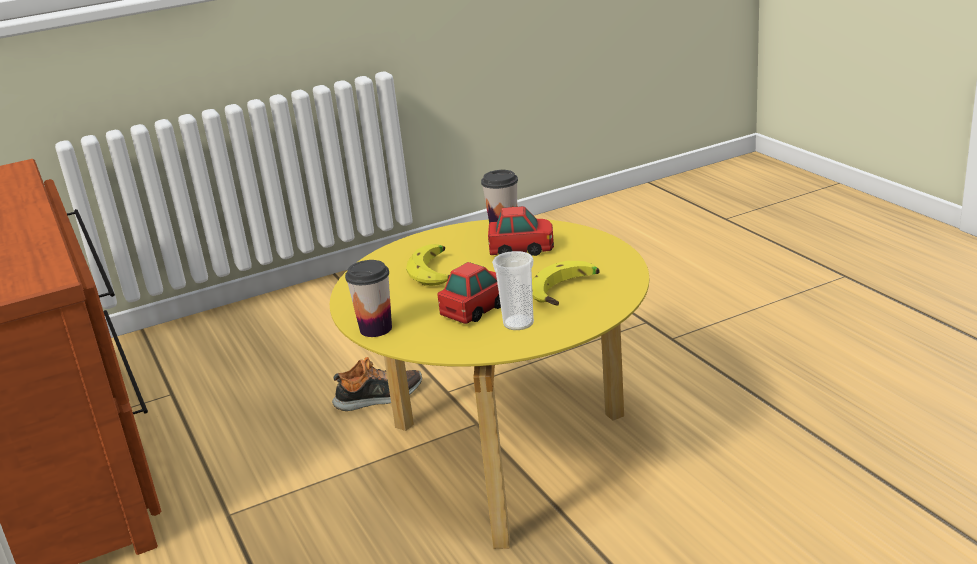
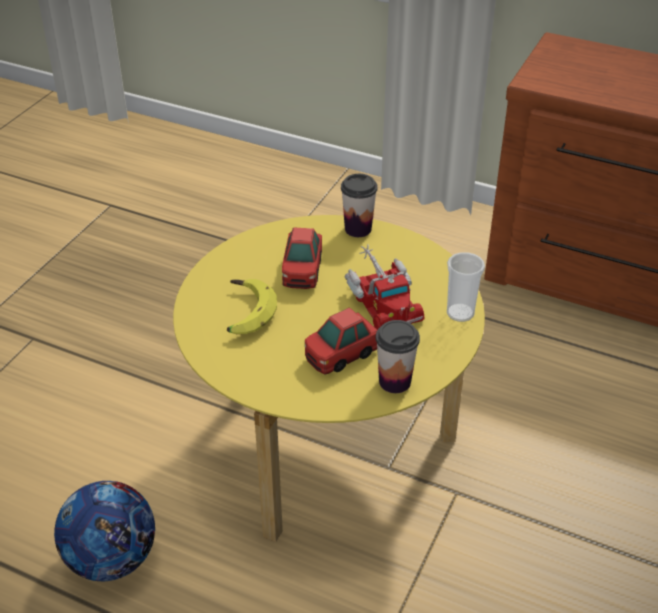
camera: 140 degrees right, 15 degrees up
shoe [332,357,422,411] -> none
banana [406,244,450,286] -> toy truck [345,244,425,330]
cup [492,251,534,330] -> cup moved to [447,252,485,322]
none -> football [54,481,155,581]

